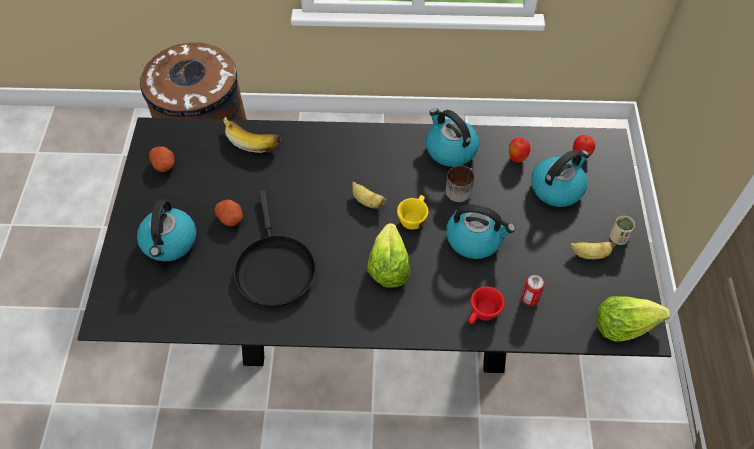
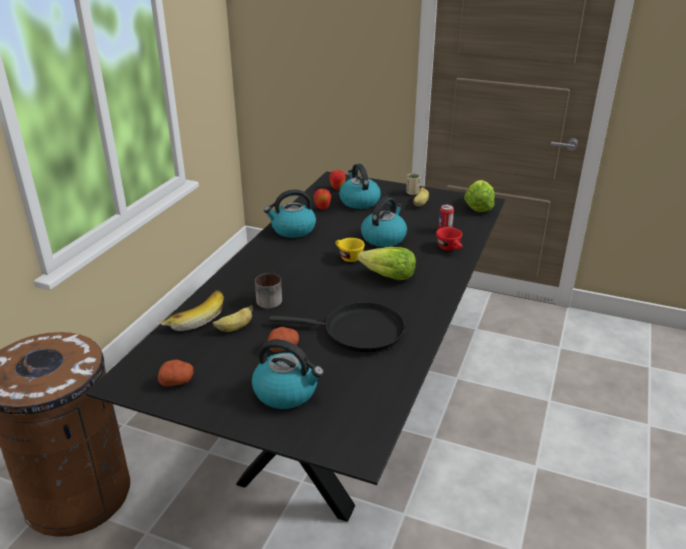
camera: 70 degrees left, 25 degrees down
banana [352,182,387,209] -> banana moved to [212,305,253,332]
mug [445,165,474,202] -> mug moved to [255,273,282,308]

